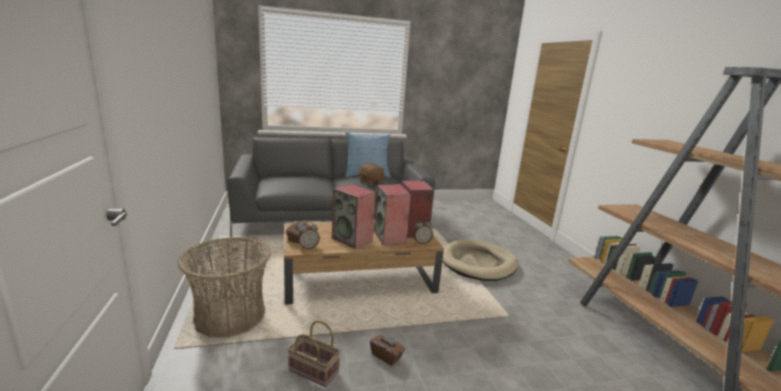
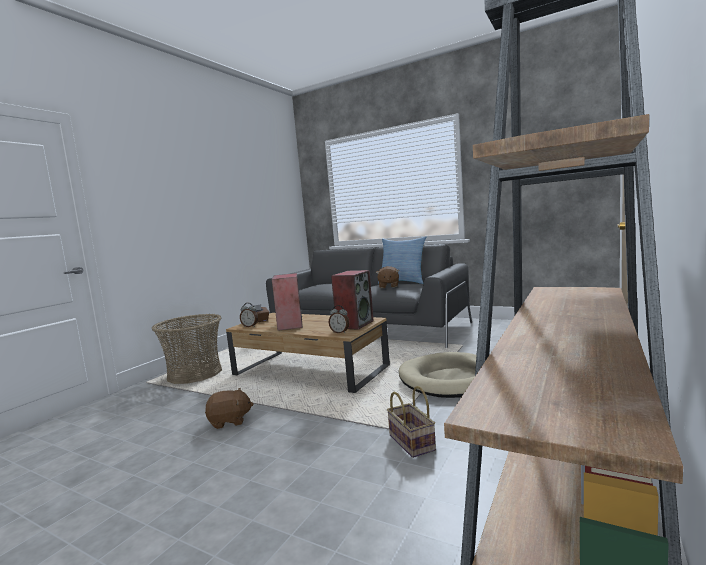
camera: 45 degrees right, 10 degrees down
basket [287,320,341,387] -> basket moved to [387,386,436,458]
brown tissue box [370,332,405,366] -> brown plush toy [205,388,254,429]
speaker [374,184,411,245] -> none

